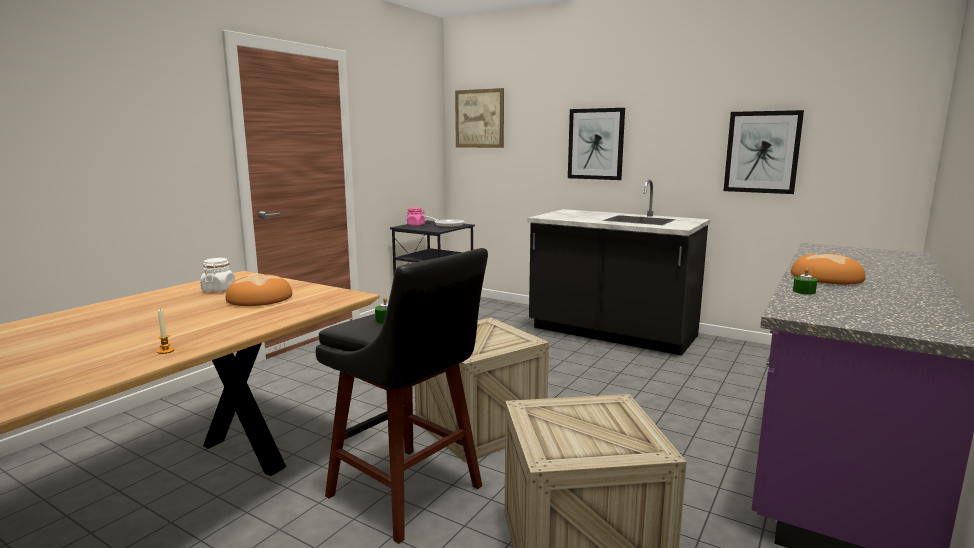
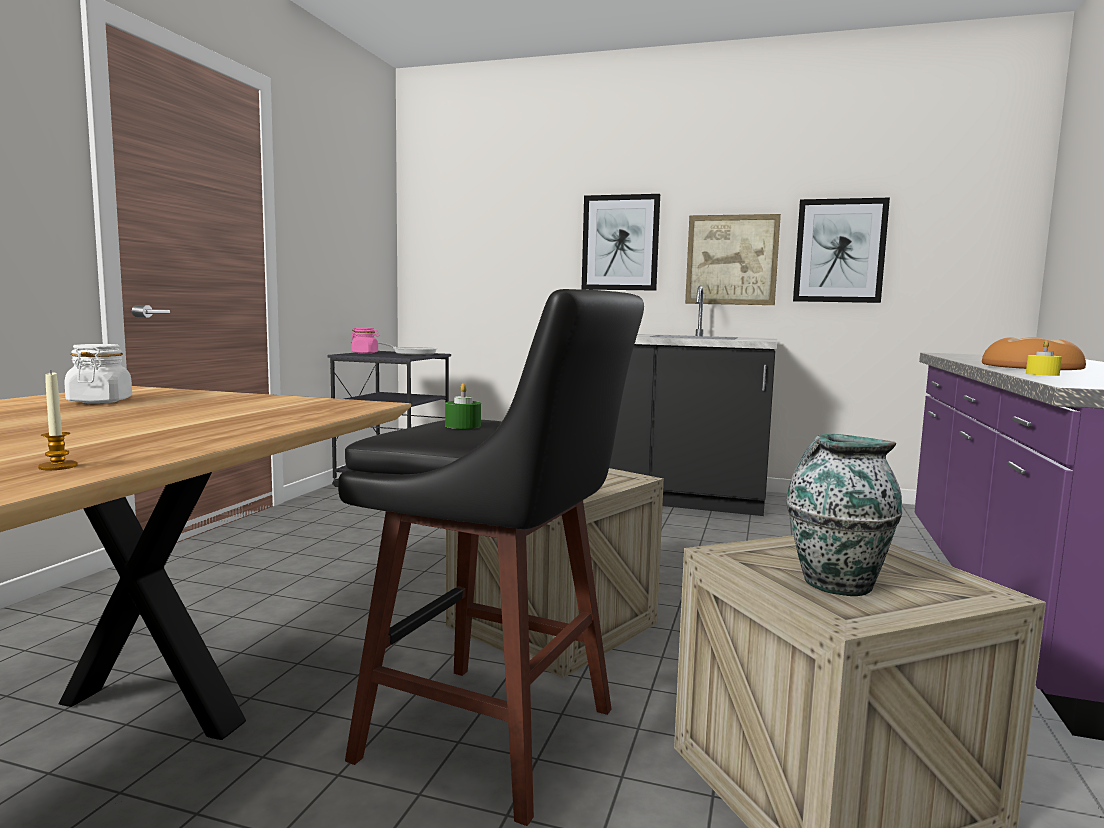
camera: 15 degrees left, 5 degrees down
bread [226,274,292,306] -> none
picture [455,88,504,148] -> picture moved to [685,214,781,305]
green candle [793,268,817,295] -> yellow candle [1026,340,1062,376]
none -> vase [786,434,903,596]

